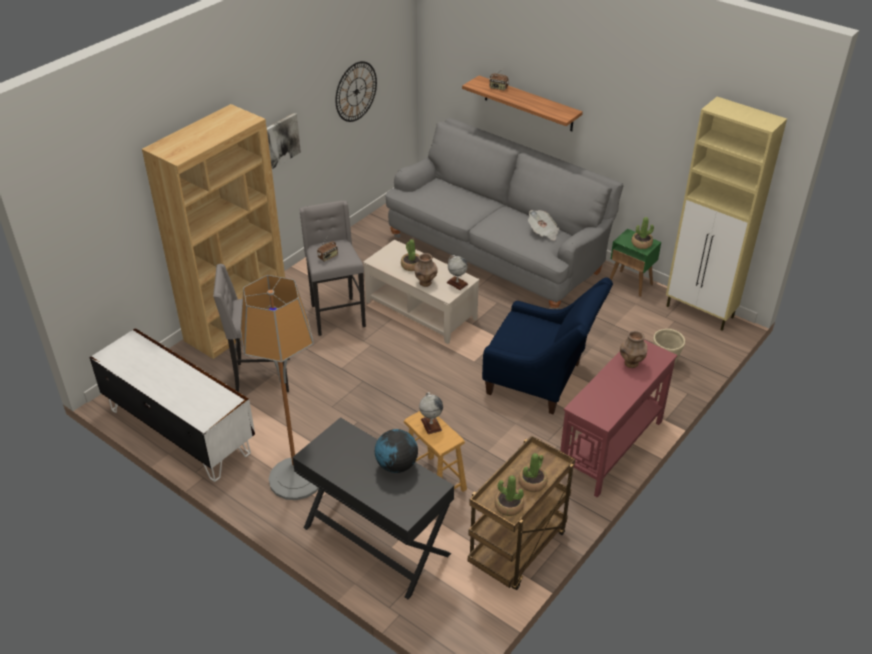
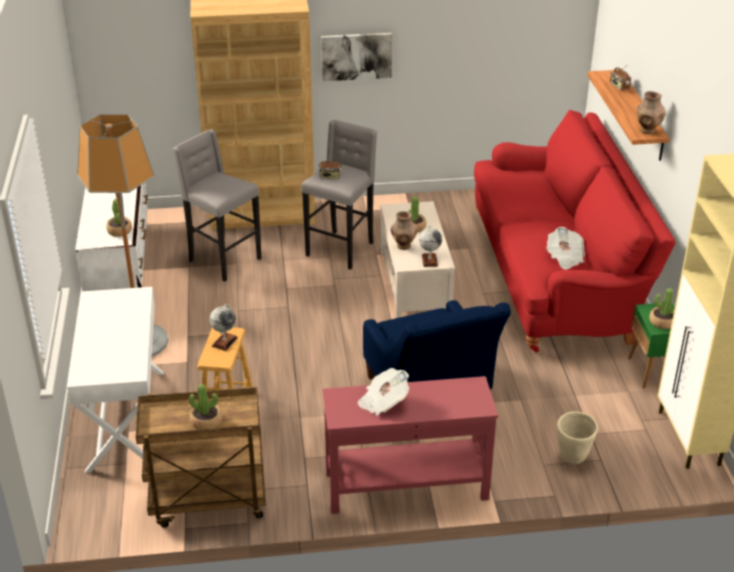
camera: 45 degrees right, 5 degrees down
black desk [292,417,454,599] -> white desk [67,287,164,473]
wall clock [335,61,377,122] -> none
globe [375,429,418,473] -> none
grey sofa [386,118,623,309] -> red sofa [474,110,676,353]
potted plant [494,475,524,516] -> potted plant moved to [106,199,132,237]
brown vase [620,331,647,368] -> brown vase moved to [637,91,666,134]
none -> newspaper [358,368,409,416]

